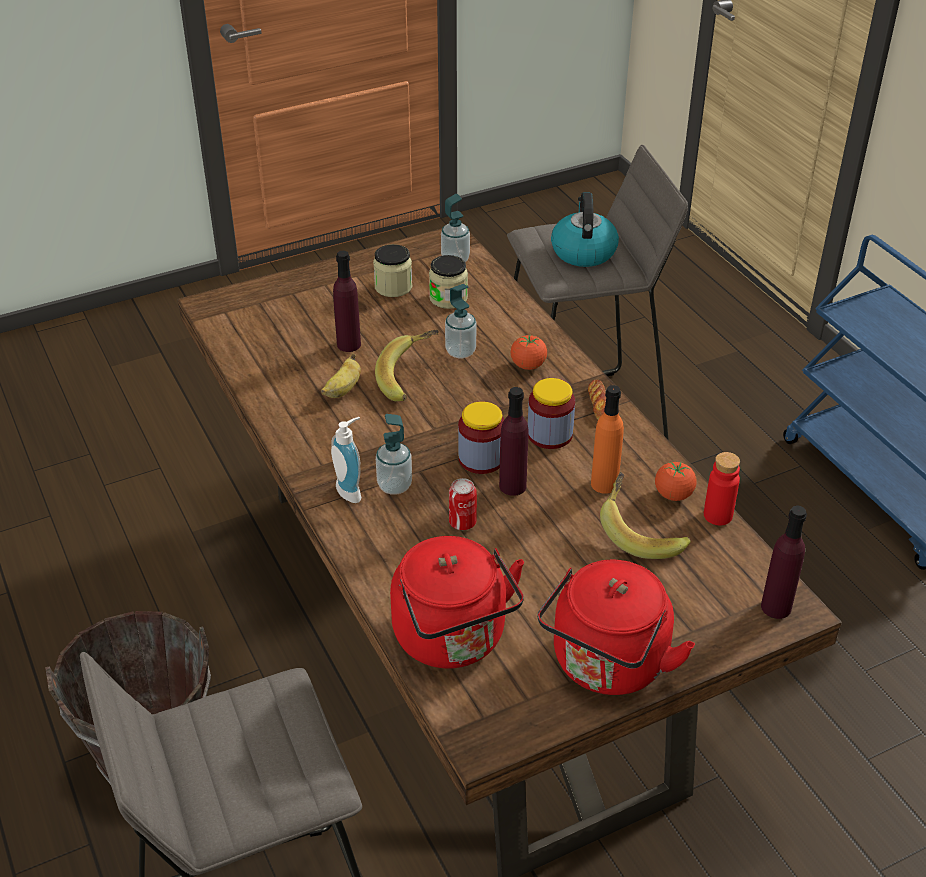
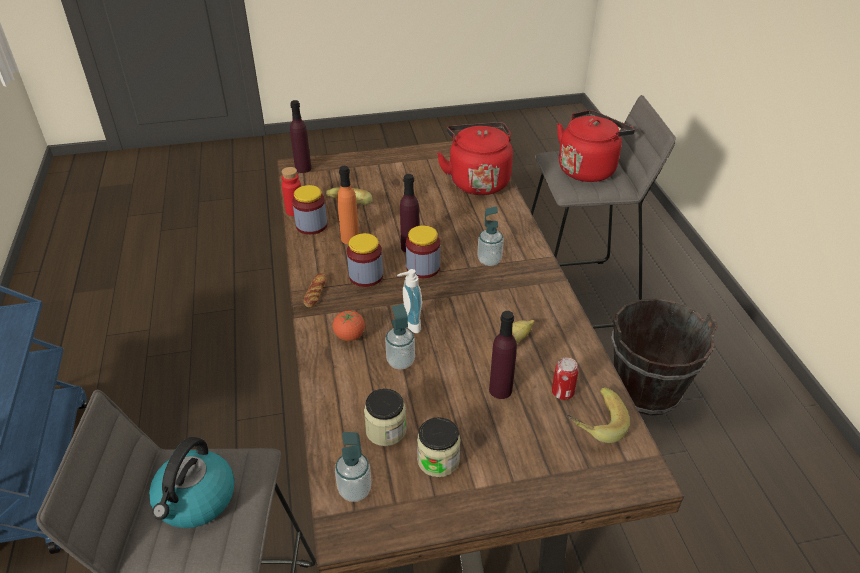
camera: 165 degrees left, 0 degrees up
soap dispenser [331,417,361,503] -> soap dispenser moved to [397,269,422,333]
banana [375,330,439,401] -> banana moved to [566,387,630,443]
can [449,478,477,530] -> can moved to [552,357,579,400]
red kettle [538,560,695,695] -> red kettle moved to [557,110,635,182]
tomato [655,462,697,501] -> jar [292,185,327,235]

